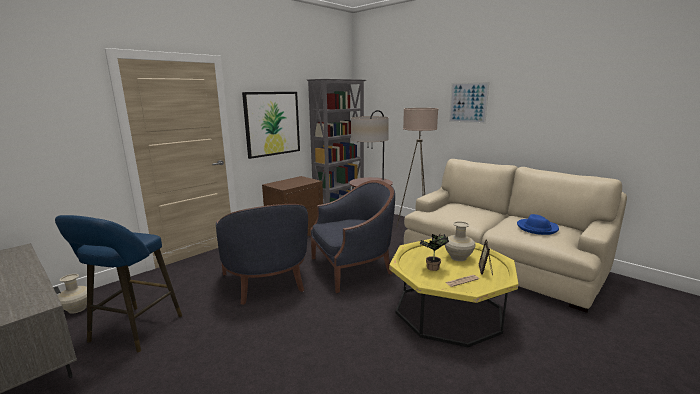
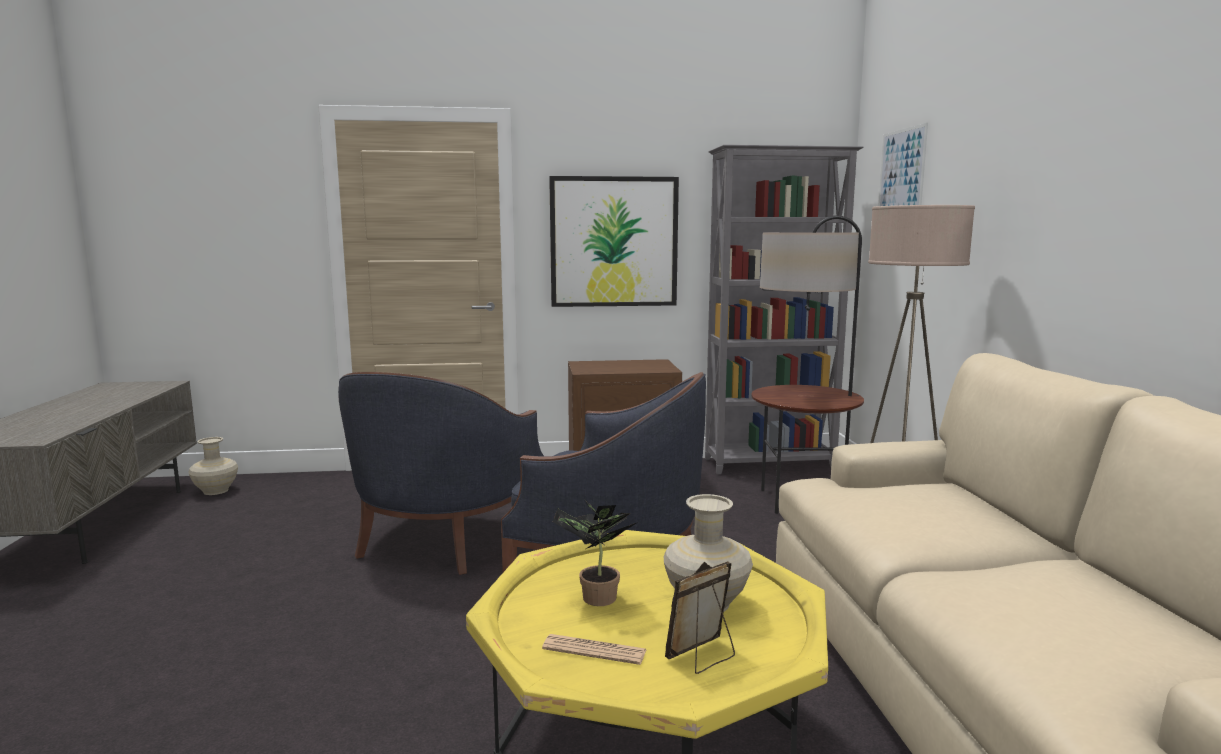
camera: 40 degrees right, 5 degrees down
blue stool [55,215,182,353] -> none
picture [449,82,489,124] -> picture moved to [878,123,928,206]
blue hat [517,214,559,235] -> none

